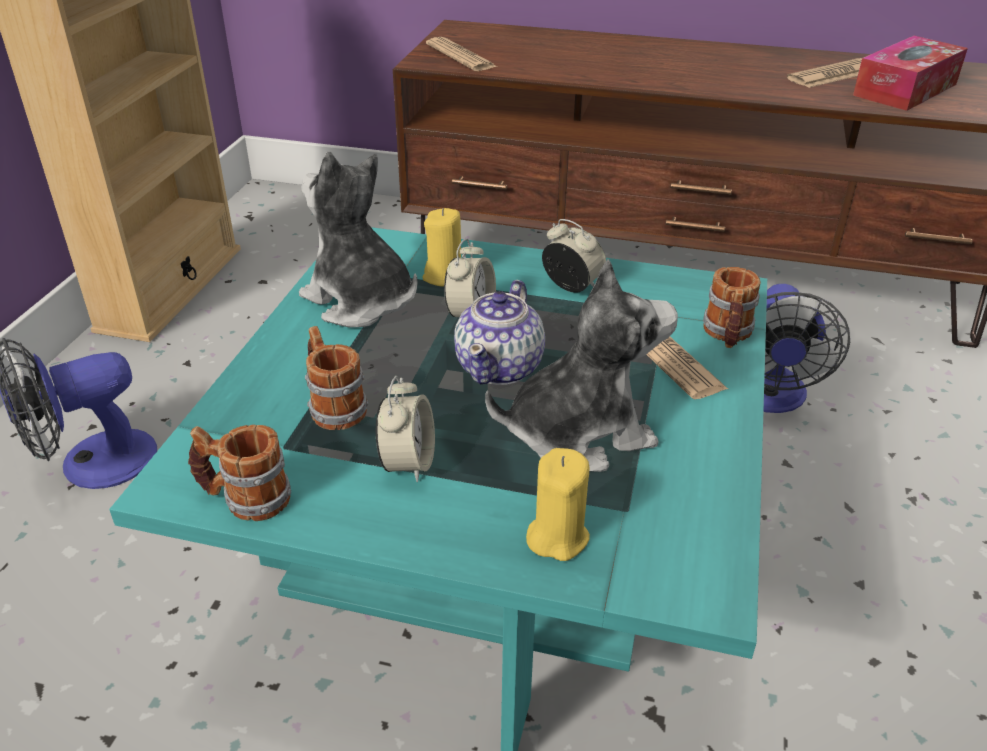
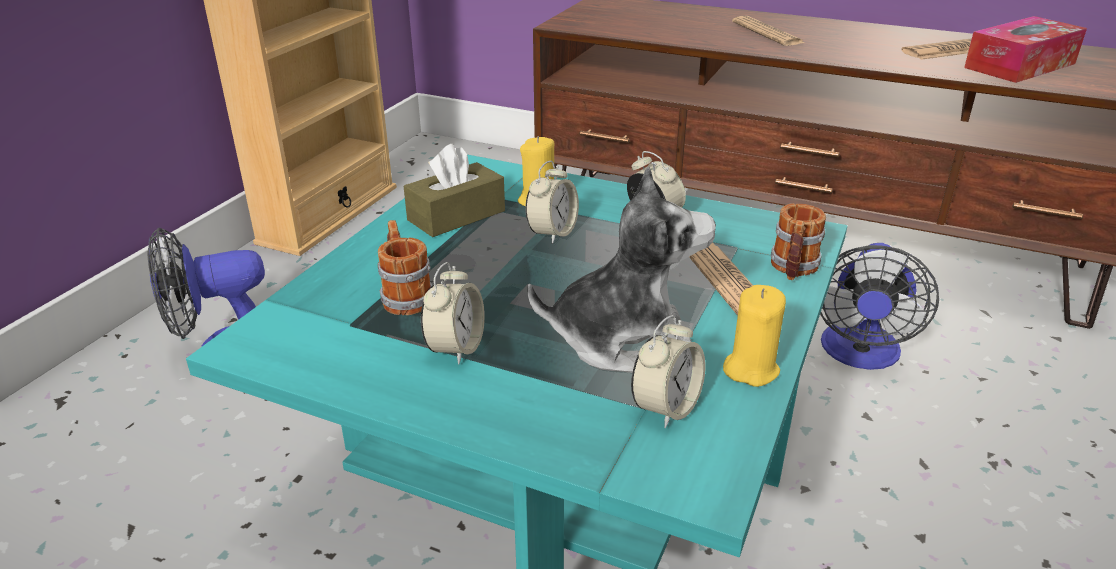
camera: 10 degrees right, 5 degrees down
mug [188,425,291,521] -> none
plush toy [299,152,418,328] -> brown tissue box [404,144,505,237]
newspaper [426,37,497,71] -> newspaper moved to [732,16,804,46]
teapot [454,280,545,385] -> none
yellow candle [526,448,590,561] -> yellow candle moved to [723,285,786,387]
none -> alarm clock [631,315,706,428]

